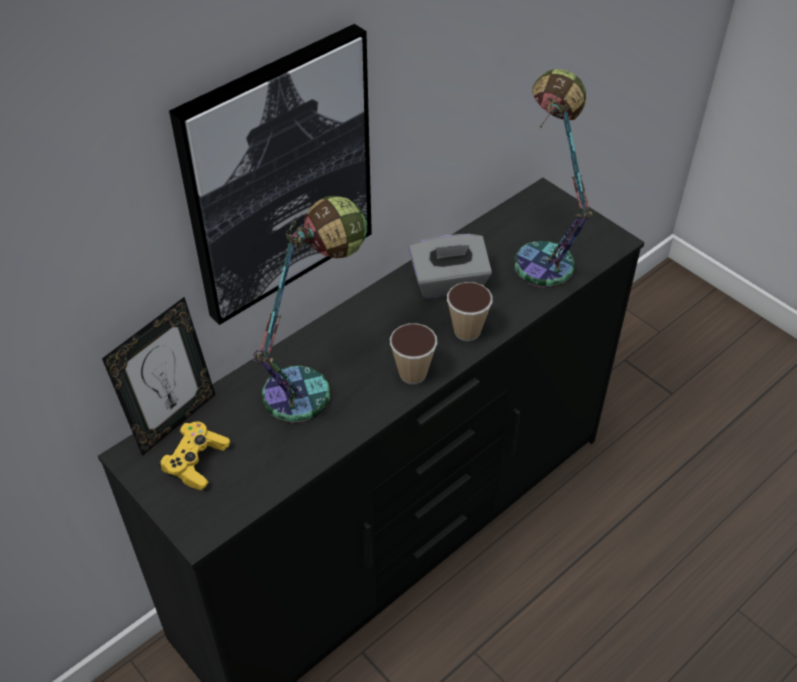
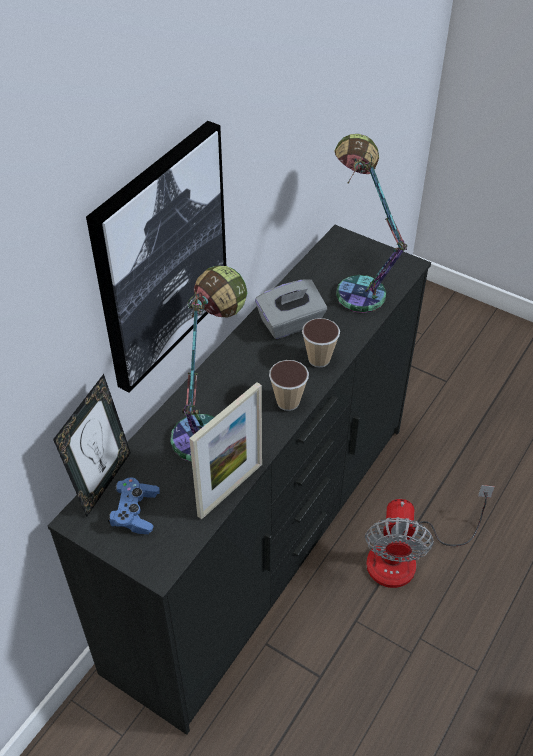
camera: 15 degrees left, 0 degrees up
yellow game controller [159,421,230,491] -> blue game controller [108,477,160,534]
none -> picture frame [189,382,262,519]
none -> fan [365,485,495,588]

